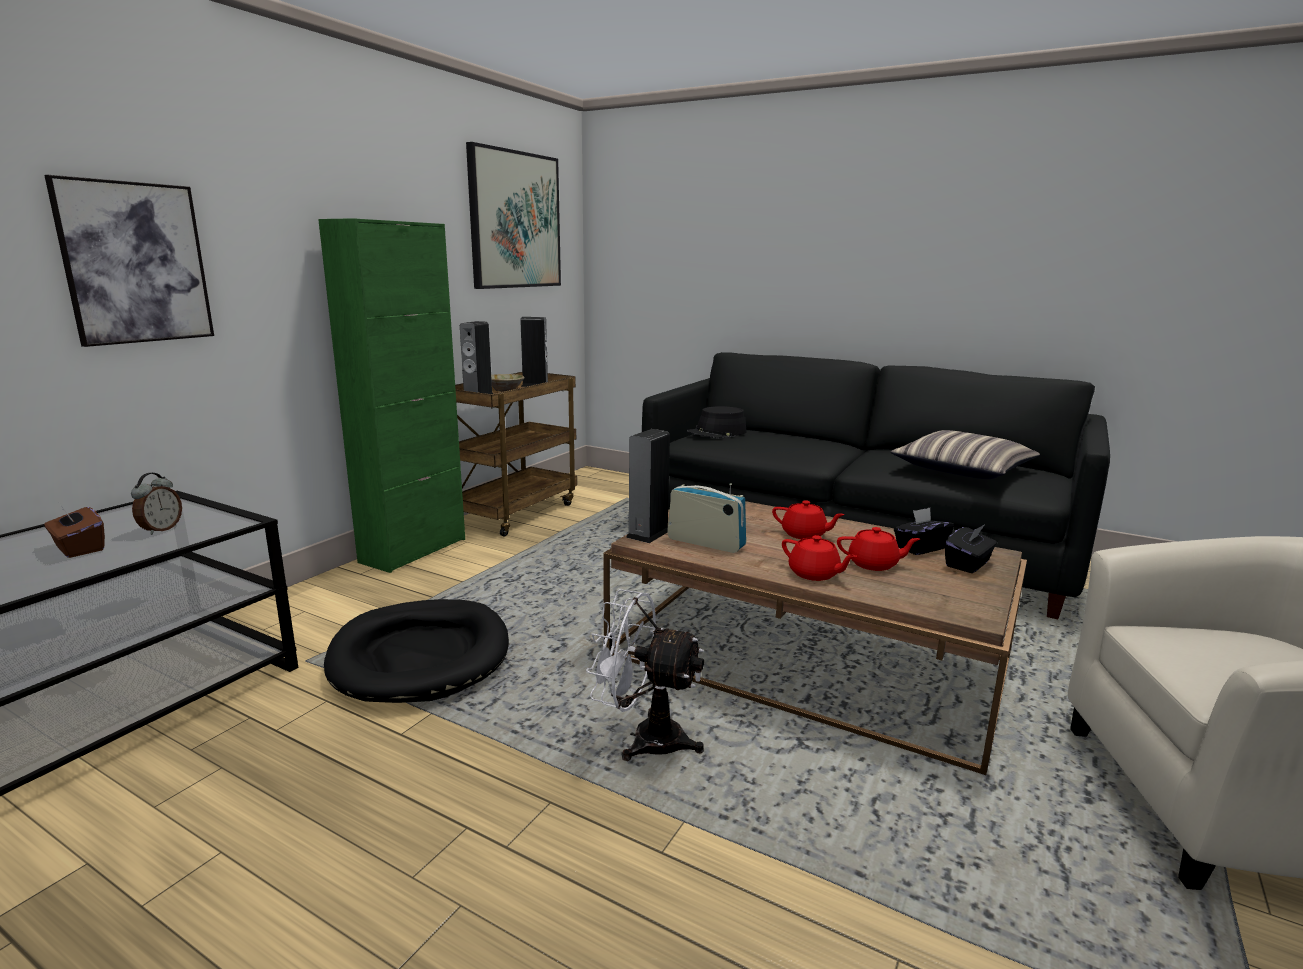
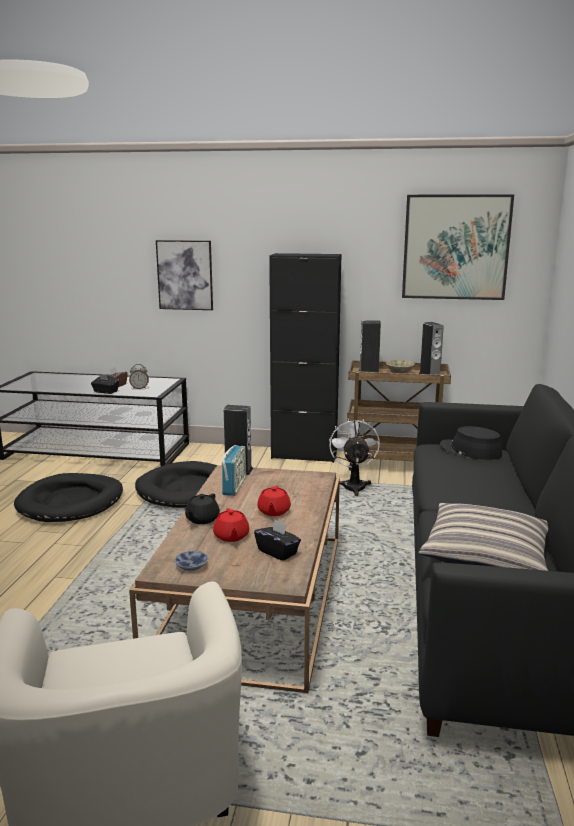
camera: 70 degrees right, 0 degrees up
green cabinet [318,218,465,573] -> black cabinet [269,253,342,463]
white fan [586,589,704,761] -> white fan moved to [329,419,380,496]
red teapot [782,535,857,581] -> black teapot [185,493,220,524]
black tissue box [945,524,997,573] -> black tissue box moved to [91,373,119,394]
none -> black dog bed [14,473,123,522]
none -> bowl [175,551,208,571]

